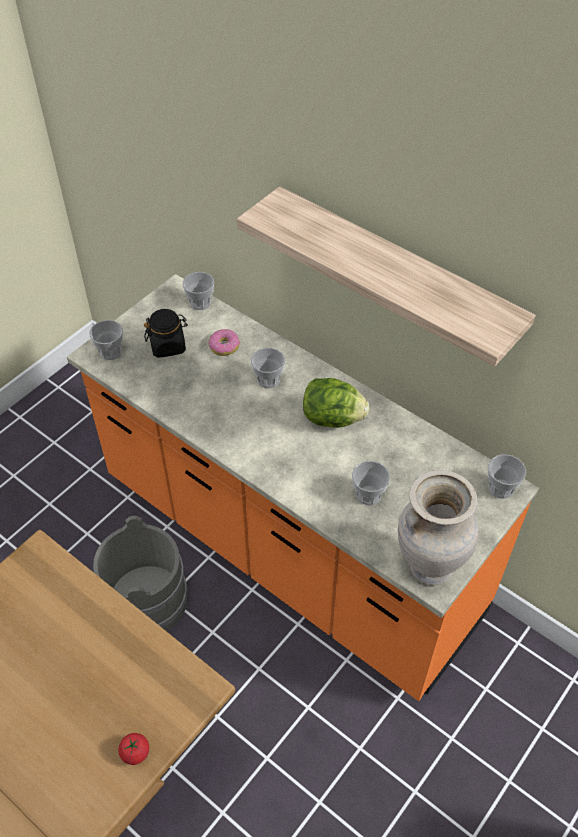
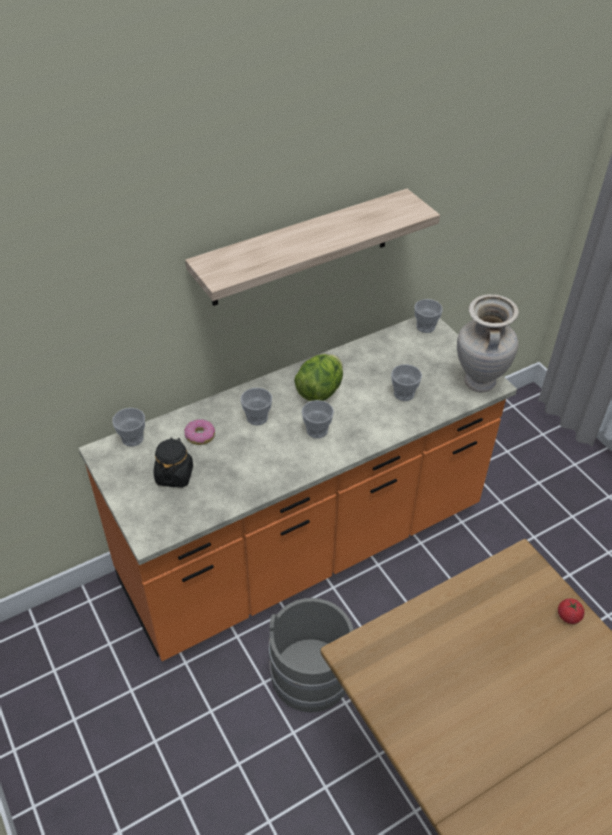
camera: 70 degrees left, 5 degrees down
cup [90,320,123,360] -> cup moved to [302,400,334,439]

